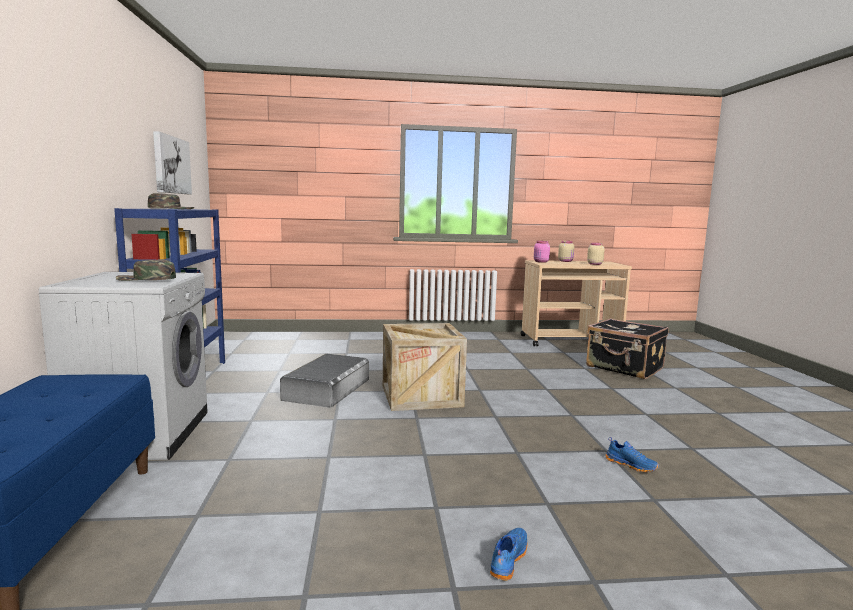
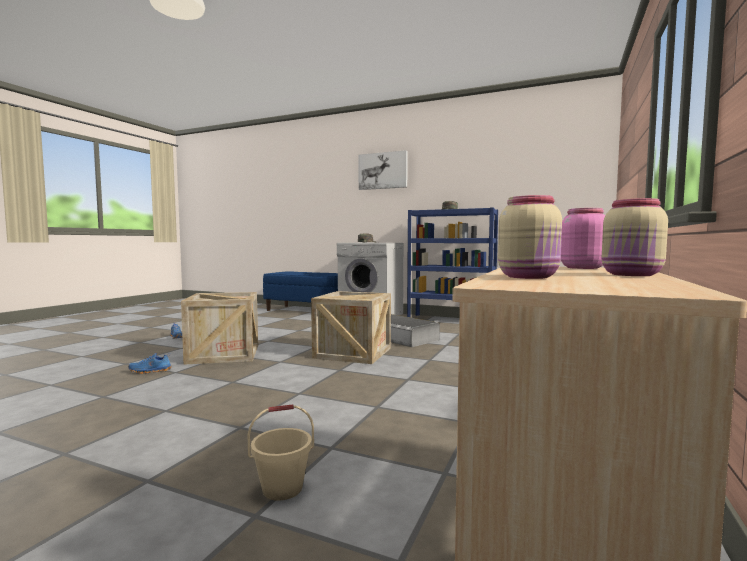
camera: 120 degrees right, 5 degrees down
picture [153,131,192,194] -> picture moved to [359,150,408,190]
black suitcase [586,318,669,379] -> beige bucket [248,405,314,501]
none -> crate [181,292,258,365]

